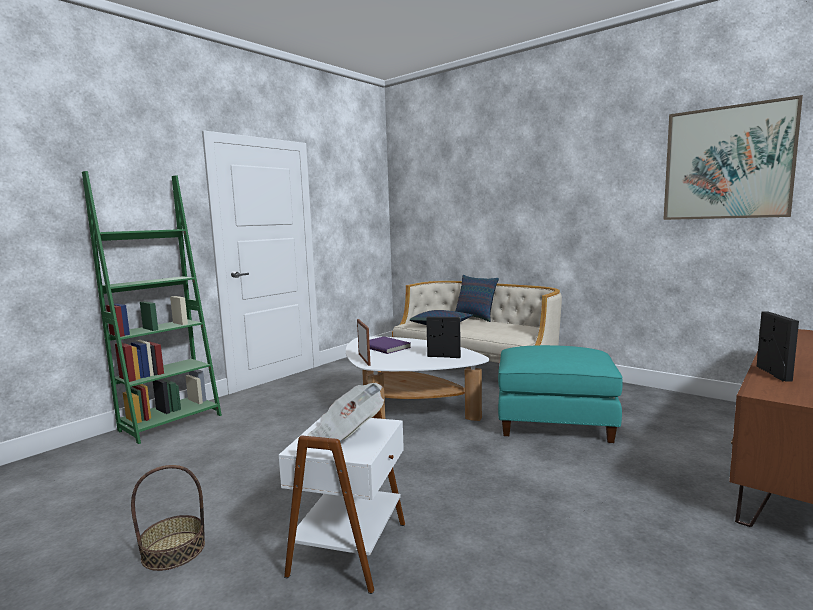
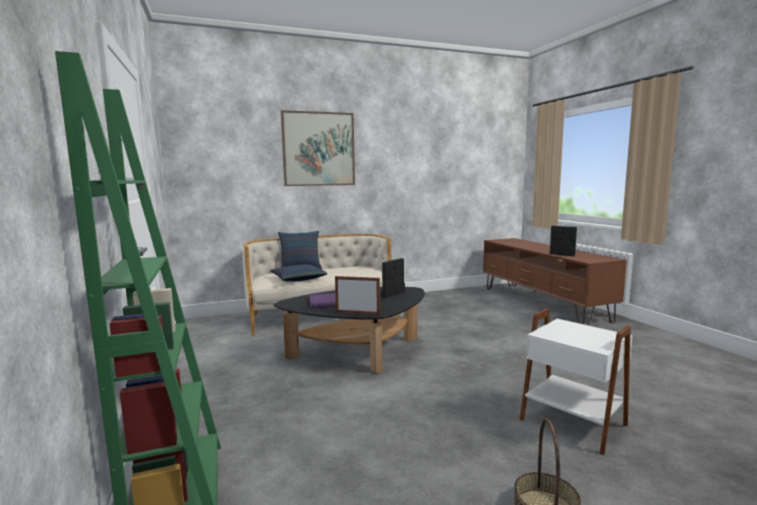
camera: 60 degrees left, 0 degrees up
newspaper [307,383,384,441] -> none
white coffee table [346,336,489,421] -> black coffee table [274,287,425,374]
turquoise ottoman [498,345,623,443] -> none
picture [663,95,803,220] -> picture moved to [281,110,355,186]

